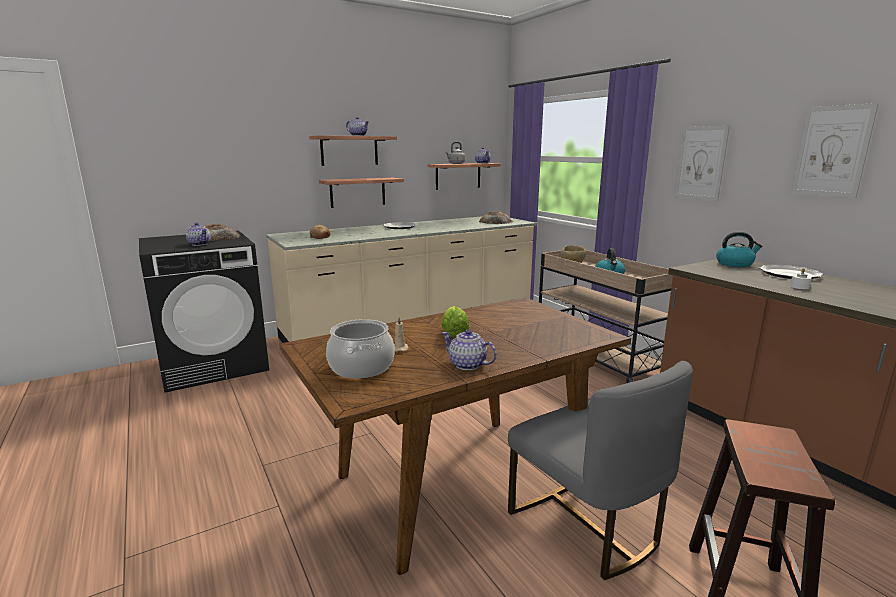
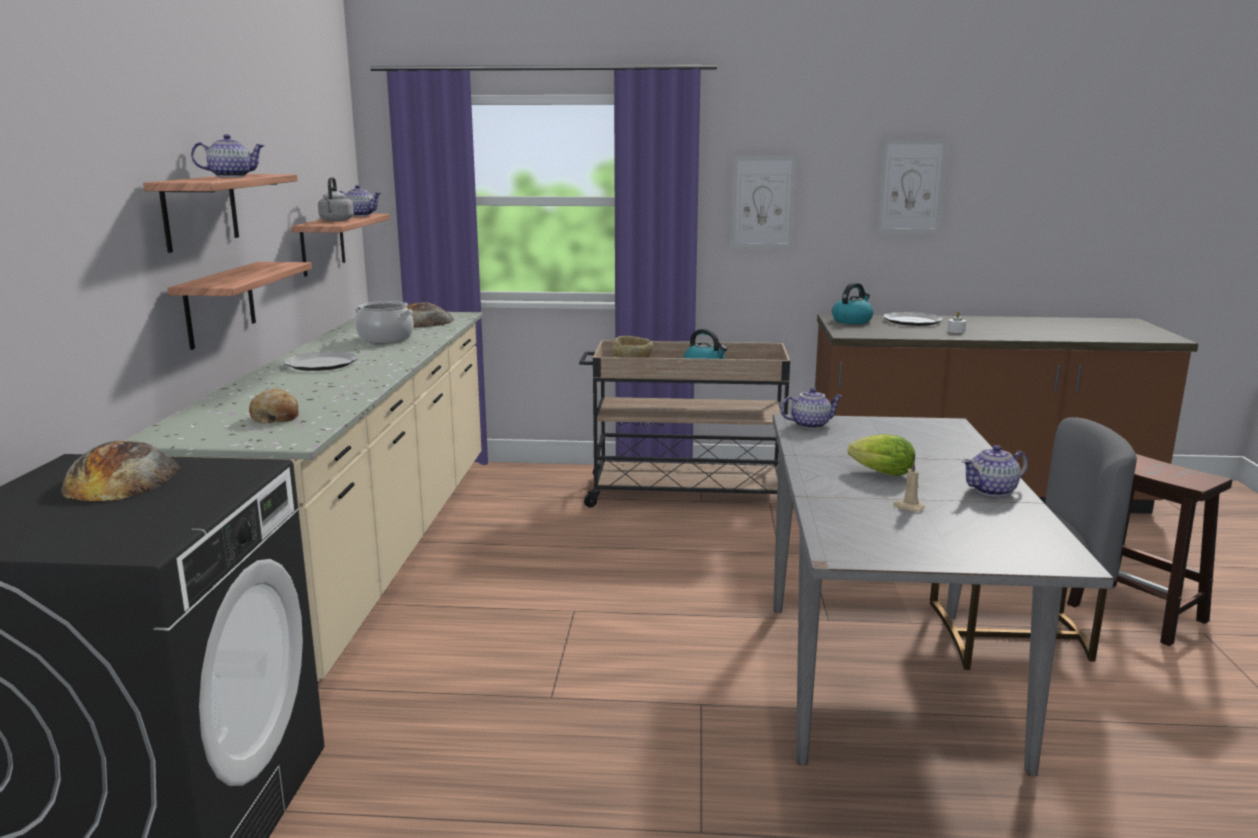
camera: 55 degrees left, 0 degrees up
teapot [186,222,211,246] -> teapot moved to [780,388,843,429]
brown dining table [279,297,631,575] -> grey dining table [773,414,1114,776]
cooking pot [326,319,395,378] -> cooking pot moved to [355,301,414,343]

